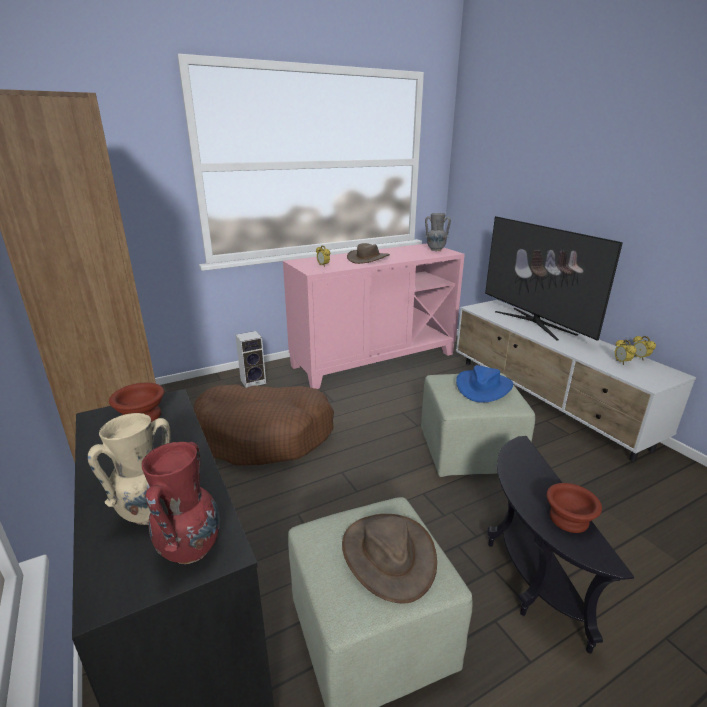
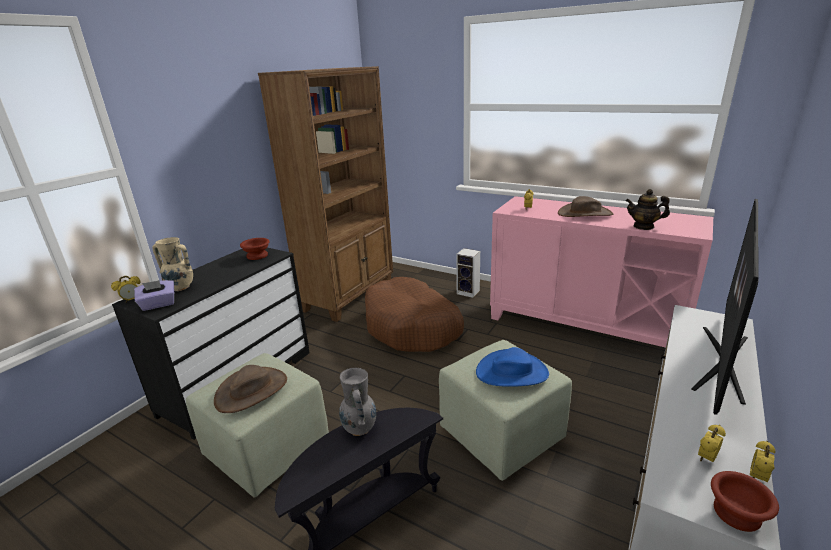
camera: 60 degrees right, 0 degrees up
red vase [142,442,220,564] -> purple tissue box [134,280,174,311]
grey vase [425,213,451,251] -> grey vase moved to [339,368,376,436]
brown bowl [547,483,602,533] -> brown bowl moved to [711,471,779,532]
none -> alarm clock [111,276,140,303]
none -> teapot [626,189,670,230]

